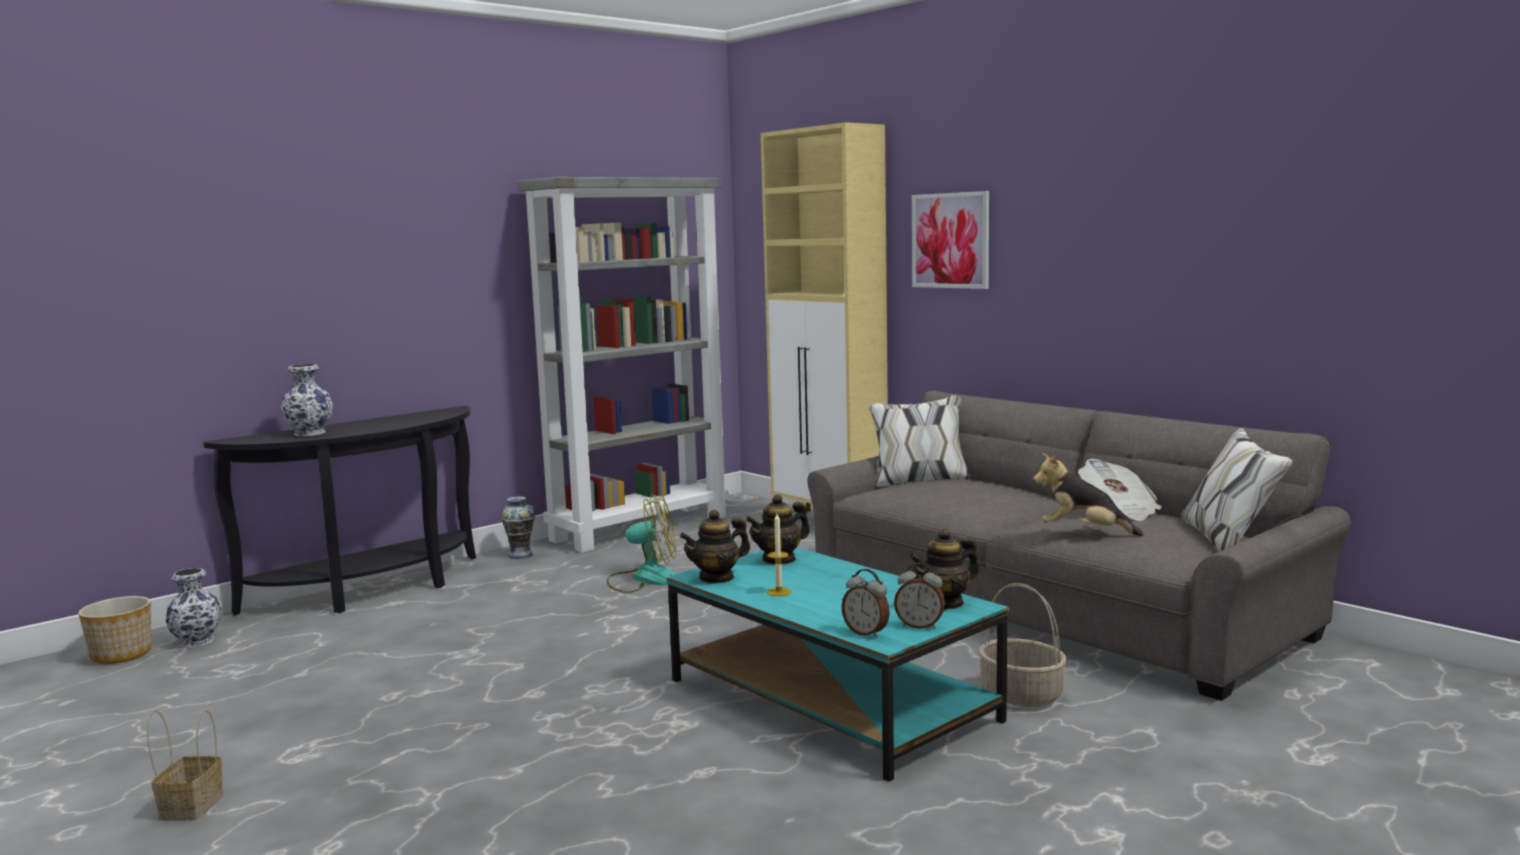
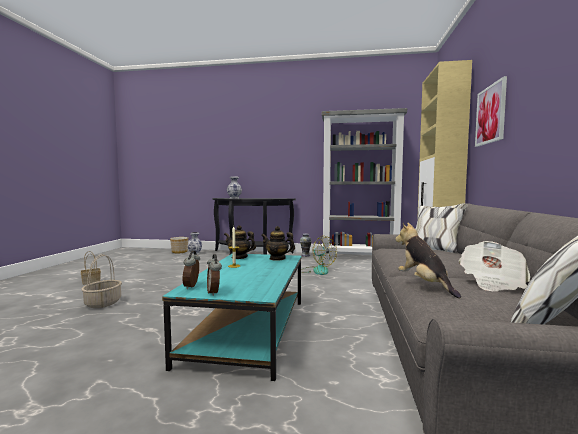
camera: 50 degrees right, 5 degrees down
teapot [909,529,979,610] -> none
basket [978,583,1067,707] -> basket moved to [82,254,122,308]

